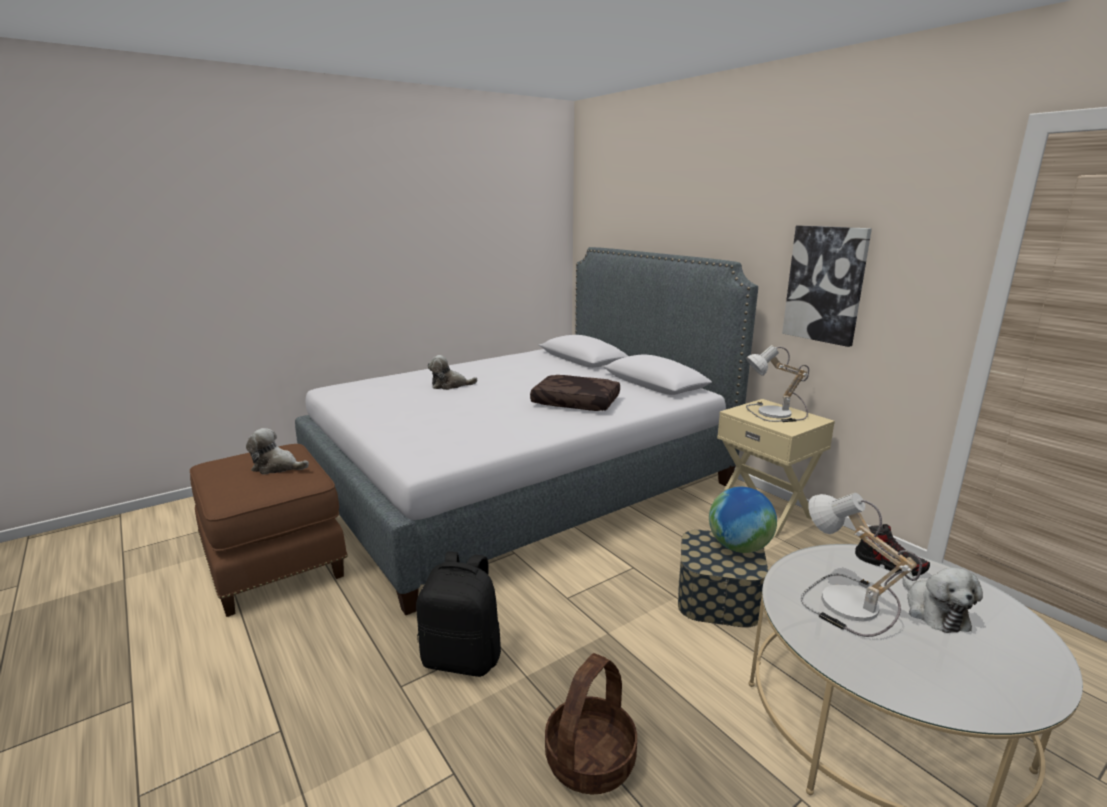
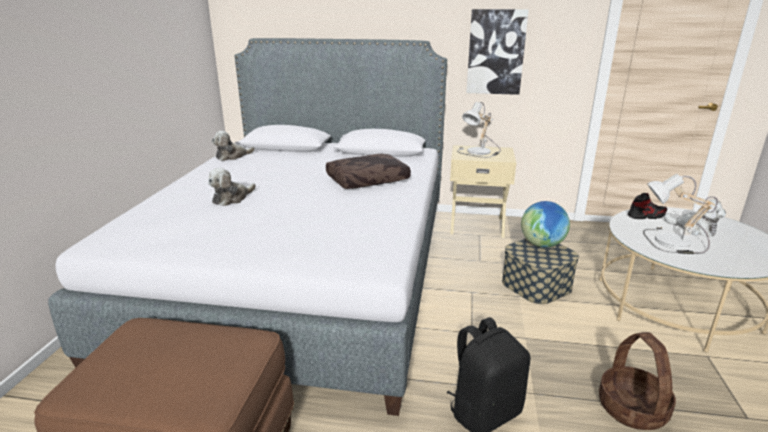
camera: 45 degrees left, 5 degrees up
plush toy [246,428,309,475] -> plush toy moved to [212,131,255,161]

